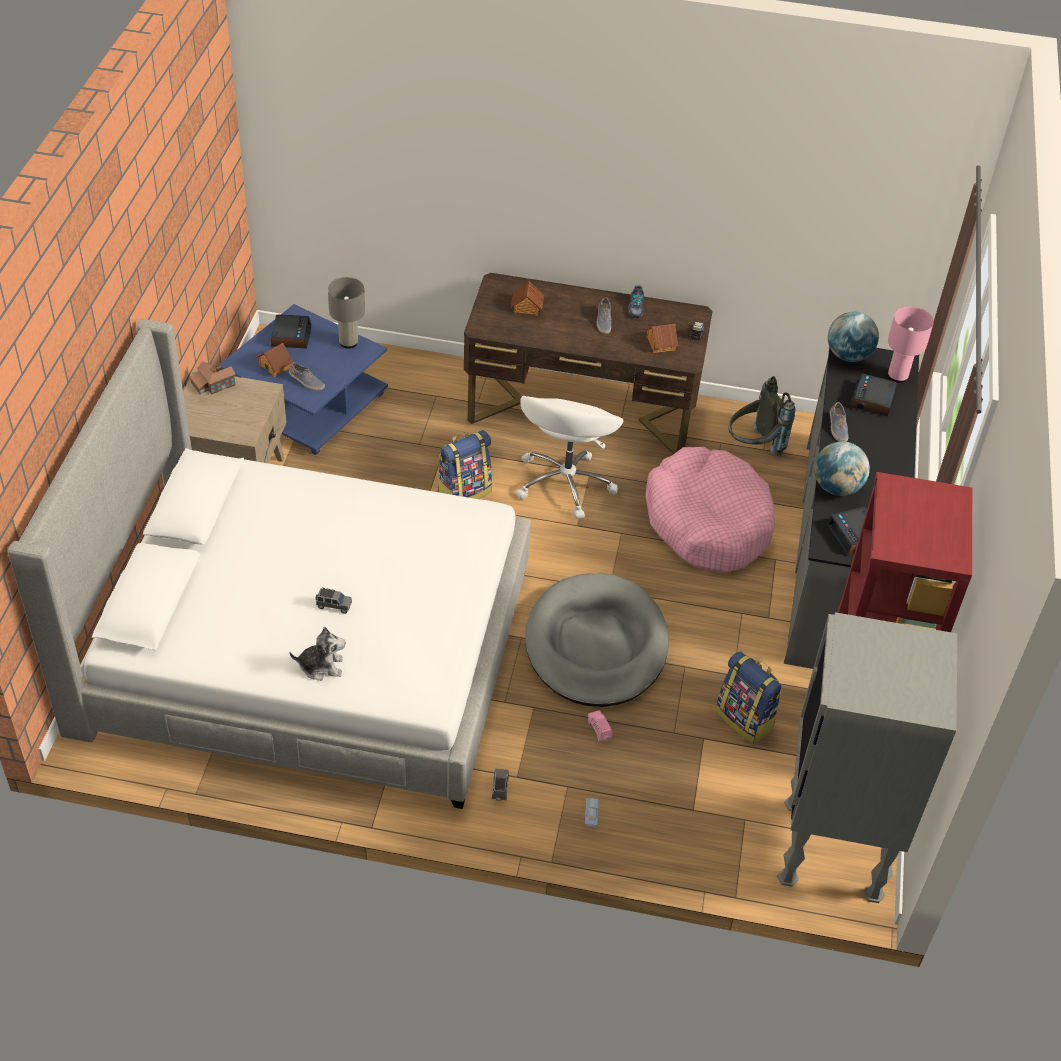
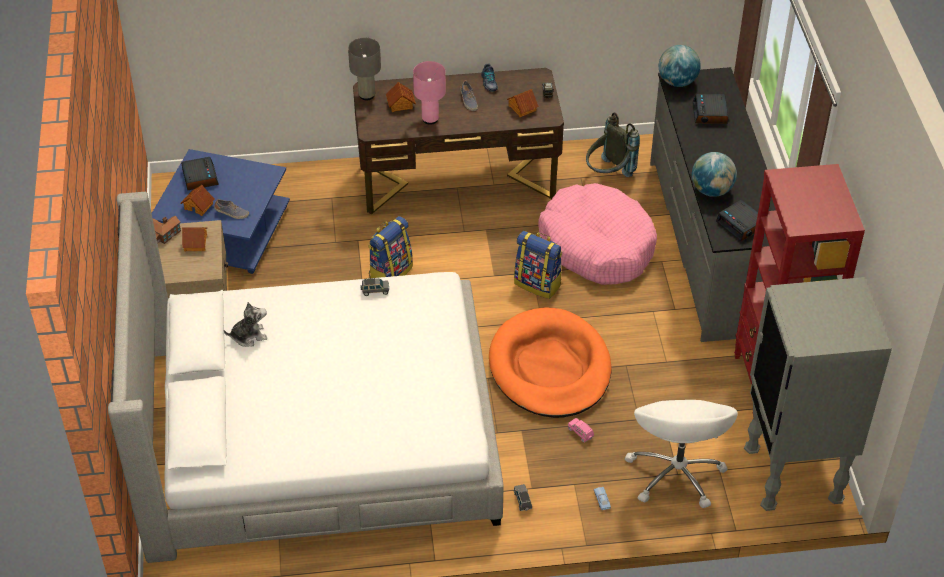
camera: 15 degrees left, 0 degrees up
plush toy [290,627,345,681] -> plush toy moved to [224,302,267,347]
grey toy car [315,588,352,614] -> grey toy car moved to [360,278,389,296]
grey table lamp [328,277,365,349] -> grey table lamp moved to [348,38,381,100]
white office chair [515,396,623,519] -> white office chair moved to [624,400,738,508]
grey dog bed [525,573,669,707] -> orange dog bed [489,307,611,418]
backpack [715,651,782,744] -> backpack moved to [514,231,562,299]
shoe [830,402,848,442] -> none
pink table lamp [888,306,934,383] -> pink table lamp moved to [413,61,446,125]
none -> toy house [182,227,207,252]

